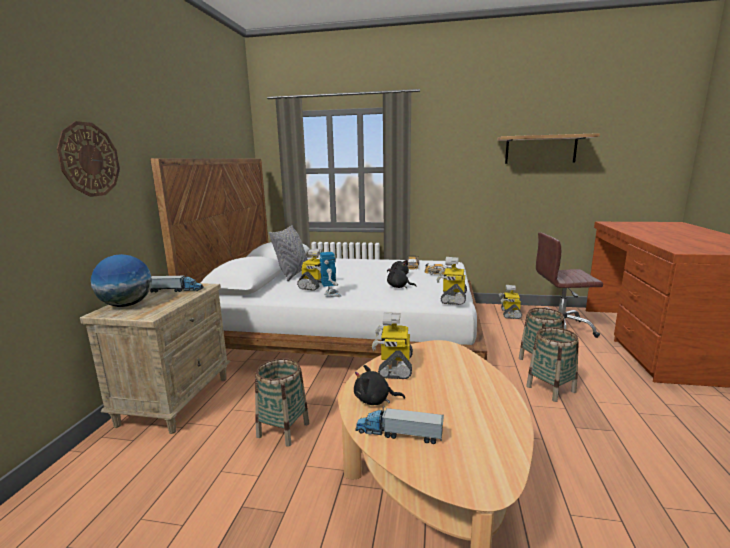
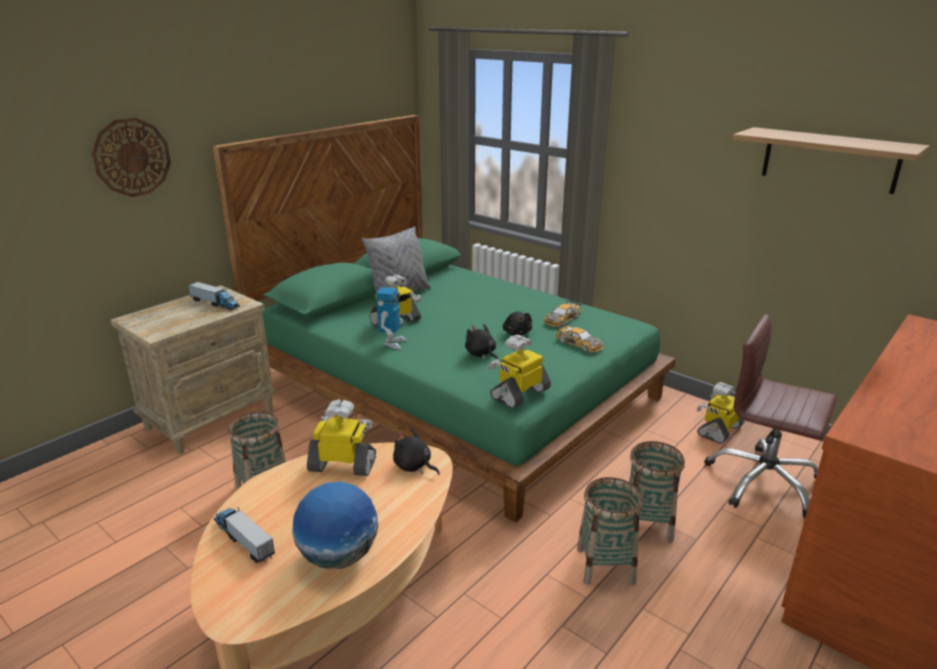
camera: 30 degrees right, 10 degrees up
globe [91,254,152,307] -> globe moved to [292,481,378,569]
white bed [150,158,487,360] -> green bed [212,115,676,523]
black plush toy [354,365,405,405] -> black plush toy moved to [393,429,440,475]
toy robot [372,312,413,379] -> toy robot turned 60 degrees clockwise [307,399,376,476]

